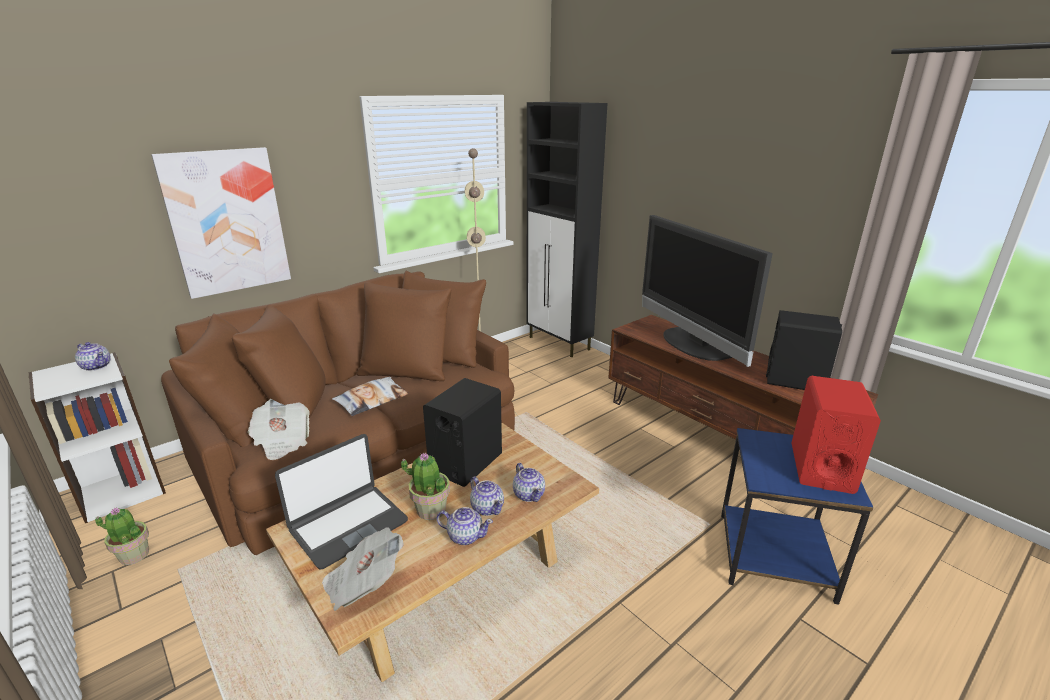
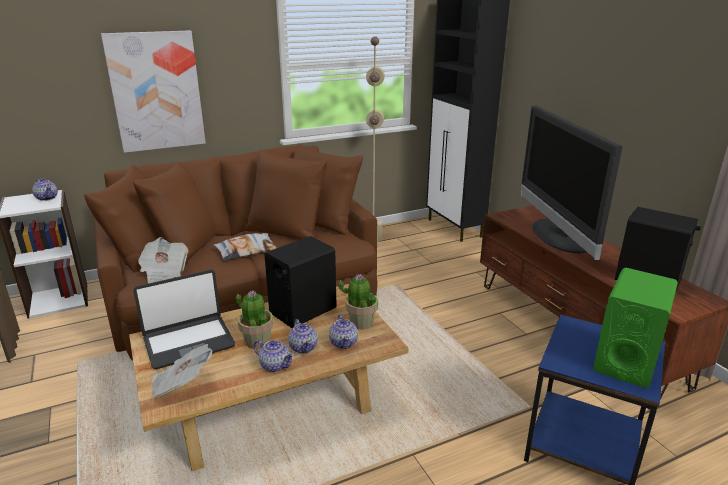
camera: 15 degrees right, 0 degrees up
potted plant [95,508,149,565] -> potted plant moved to [338,274,378,329]
red speaker [792,376,881,494] -> green speaker [593,268,678,388]

